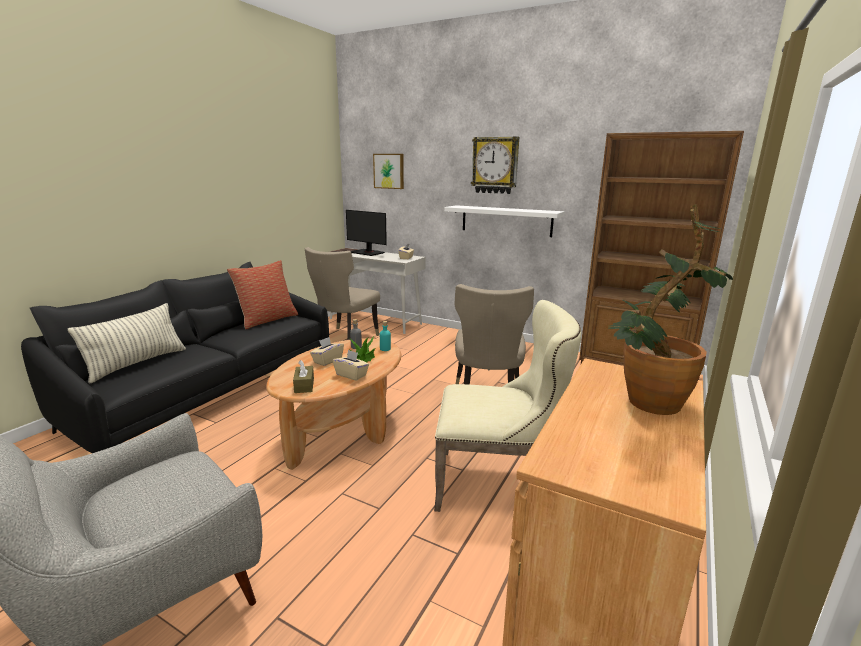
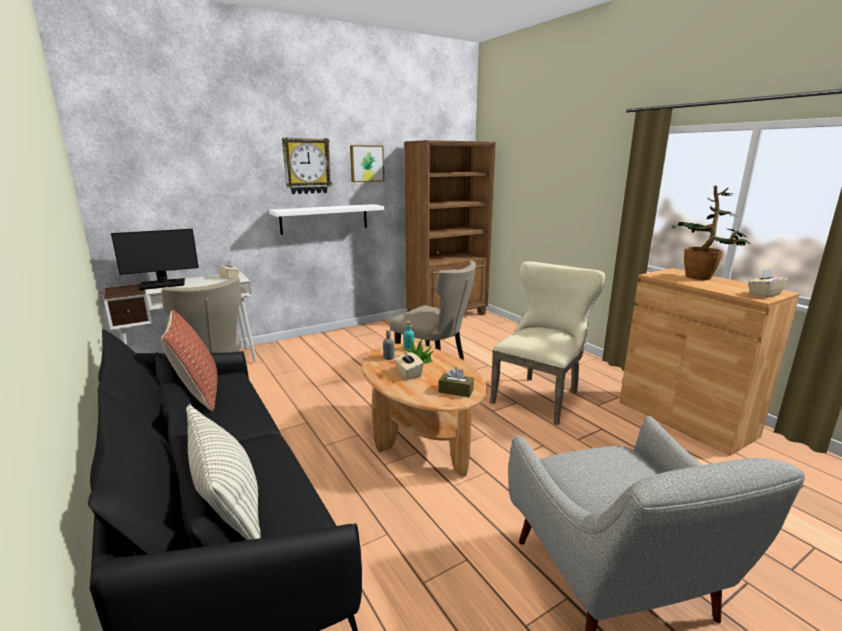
camera: 60 degrees left, 0 degrees up
beige tissue box [333,350,369,381] -> beige tissue box moved to [748,269,787,298]
picture [373,154,404,189] -> picture moved to [350,145,384,182]

